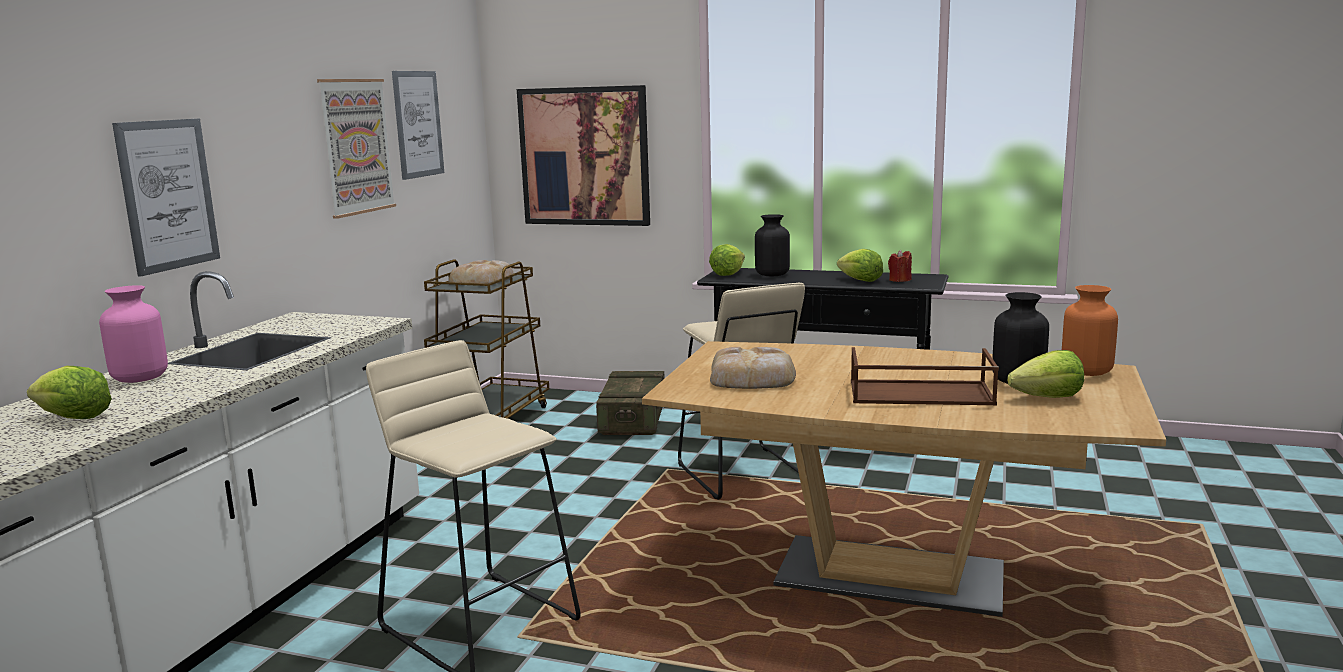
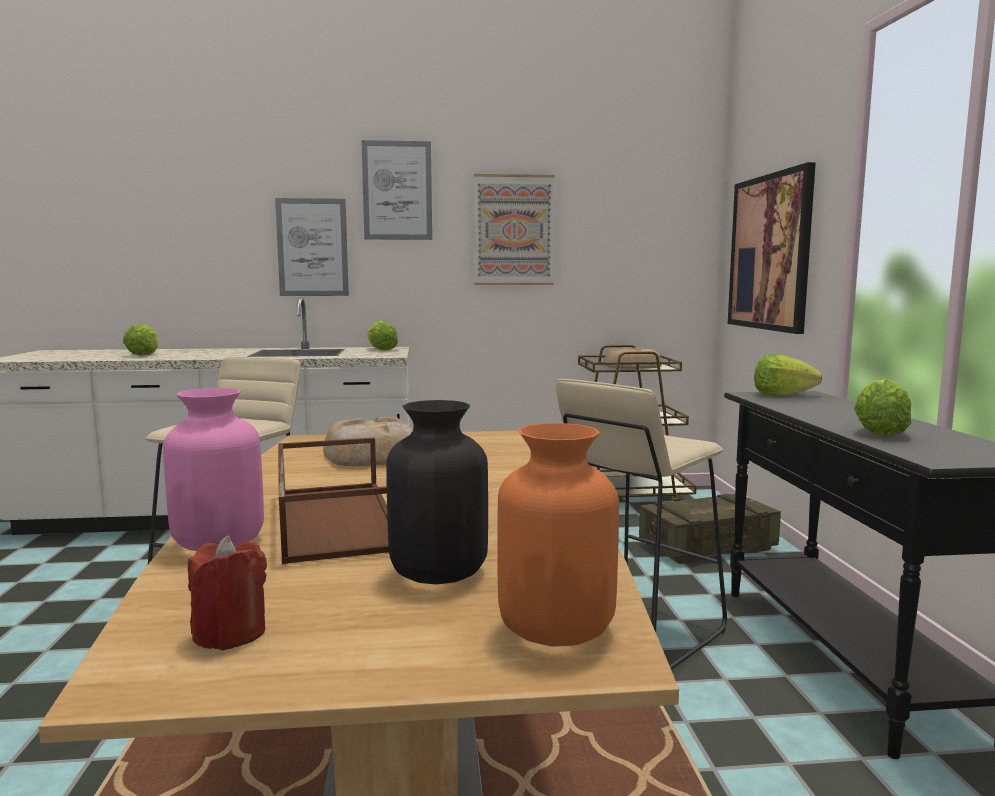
camera: 65 degrees right, 5 degrees down
pink vase [99,285,168,383] -> pink vase moved to [163,388,264,551]
picture [392,71,444,180] -> picture moved to [361,140,432,240]
black vase [755,214,790,276] -> none
red candle [888,249,912,282] -> red candle moved to [188,536,267,651]
lettuce [1007,350,1084,398] -> lettuce moved to [367,321,398,351]

